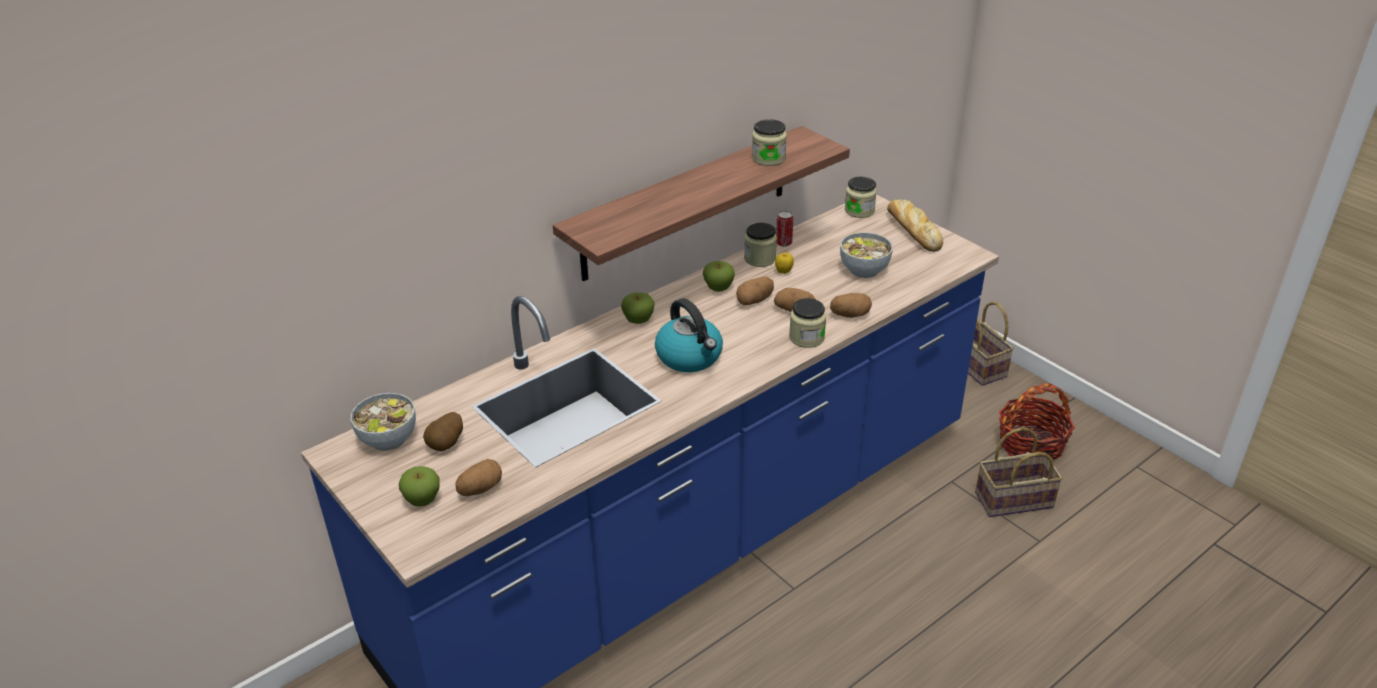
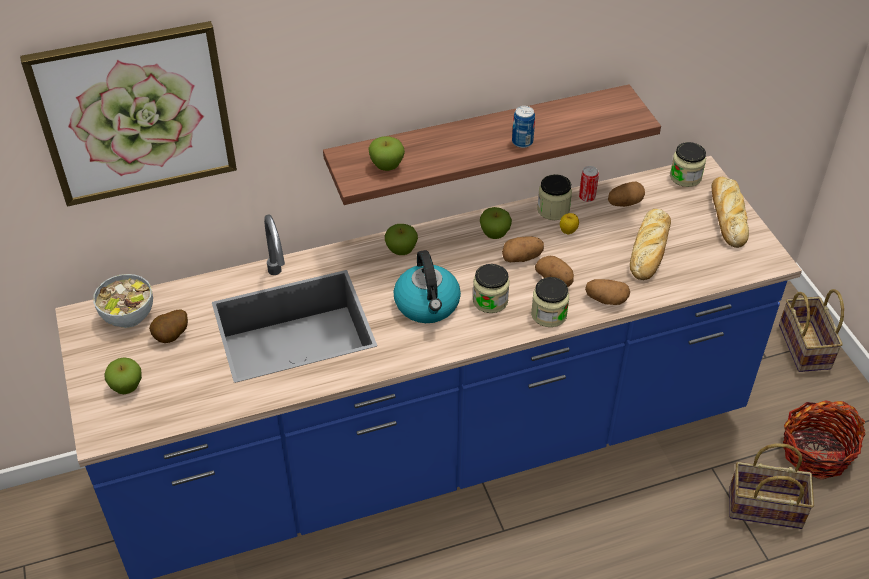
camera: 20 degrees right, 10 degrees up
potato [455,459,502,496] -> potato moved to [608,181,645,207]
jar [752,119,787,166] -> jar moved to [473,264,510,313]
bowl [840,232,893,278] -> bread [630,209,671,280]
none -> picture [20,21,237,206]
none -> apple [368,136,405,171]
none -> can [512,106,535,148]

